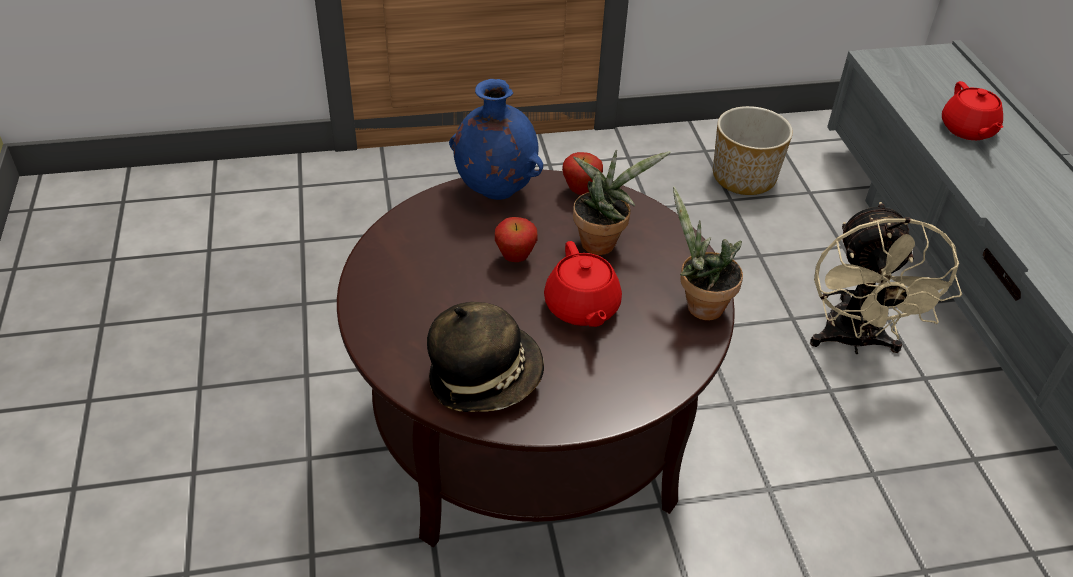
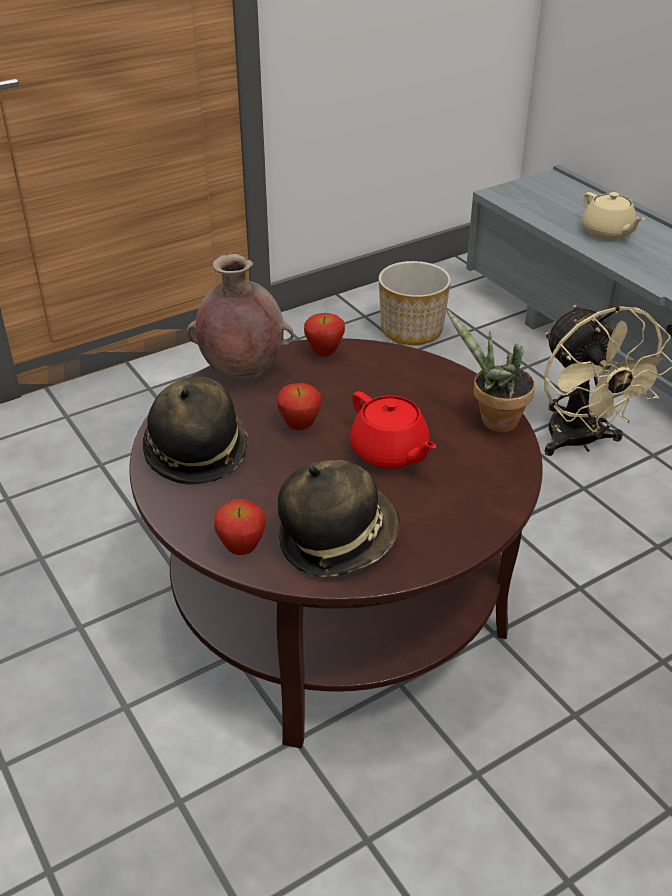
camera: 20 degrees left, 5 degrees down
blue vase [449,79,543,200] -> brown vase [186,254,294,381]
potted plant [573,149,671,255] -> none
red teapot [942,81,1003,140] -> beige teapot [582,192,645,240]
none -> hat [143,377,248,485]
none -> apple [214,499,265,555]

